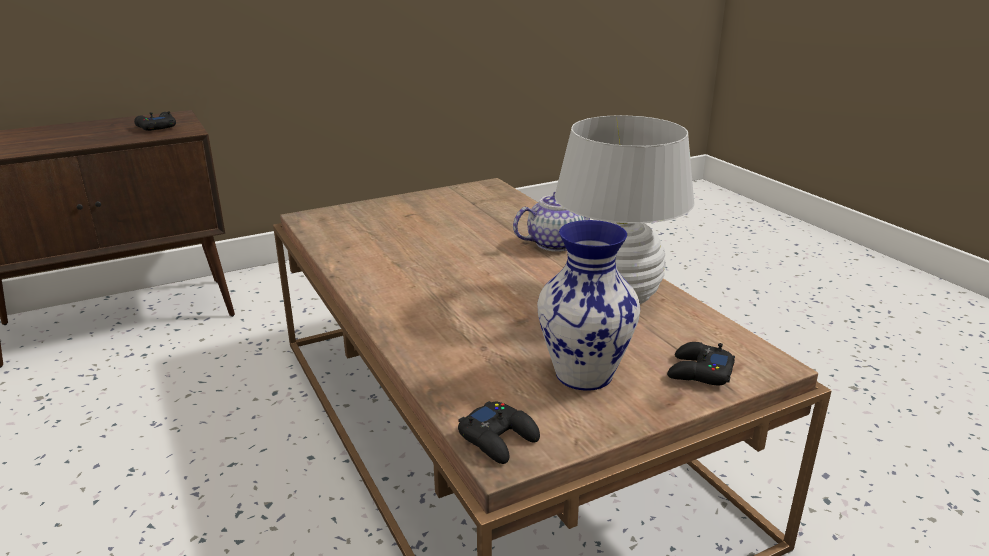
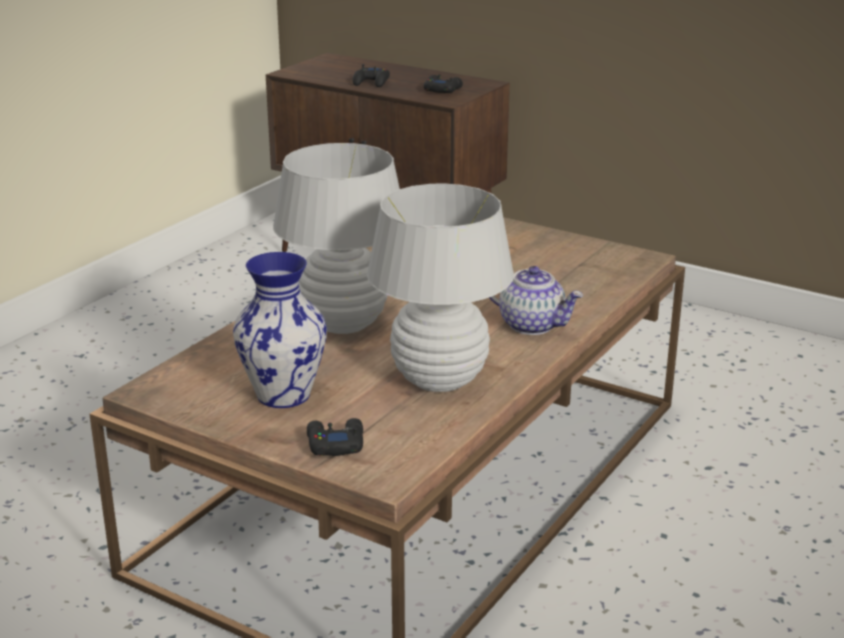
camera: 60 degrees right, 0 degrees up
black game controller [458,401,540,464] -> black game controller moved to [353,64,390,87]
none -> white table lamp [273,143,400,334]

